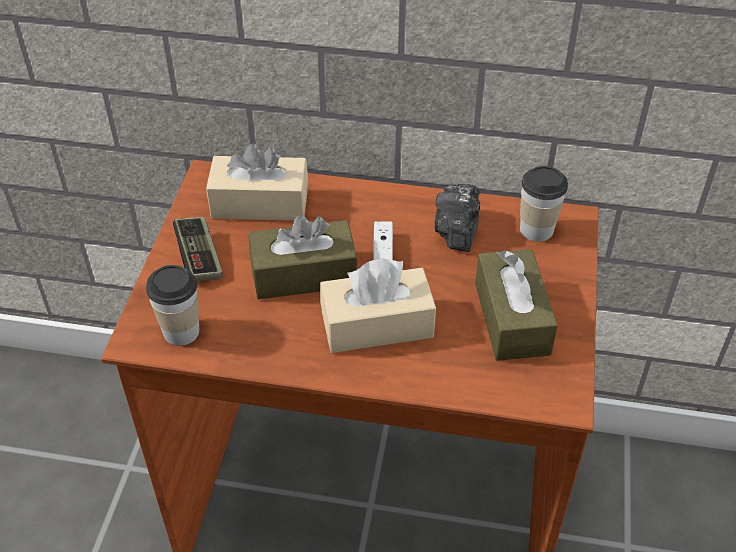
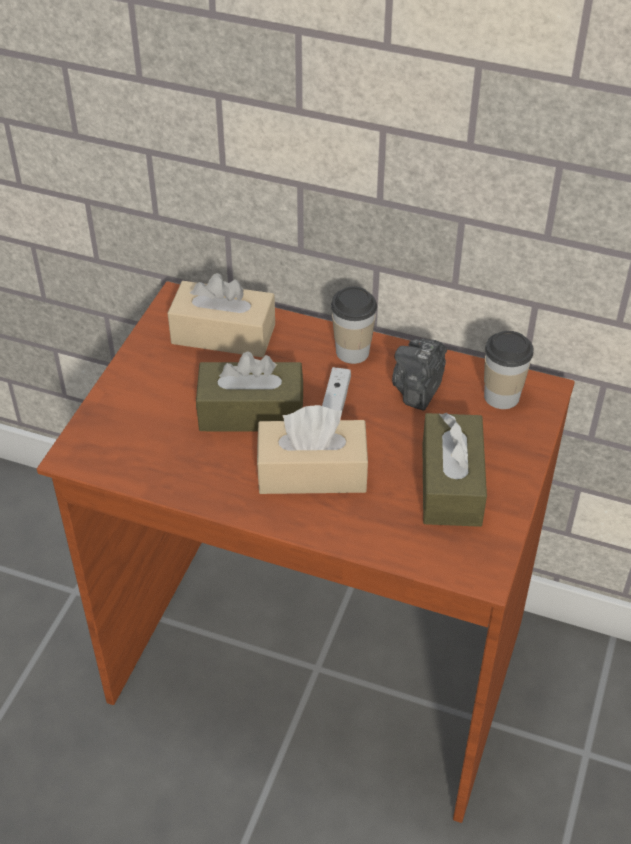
camera: 10 degrees right, 0 degrees up
cup [146,265,200,346] -> cup moved to [331,286,377,364]
game controller [173,217,223,281] -> none

